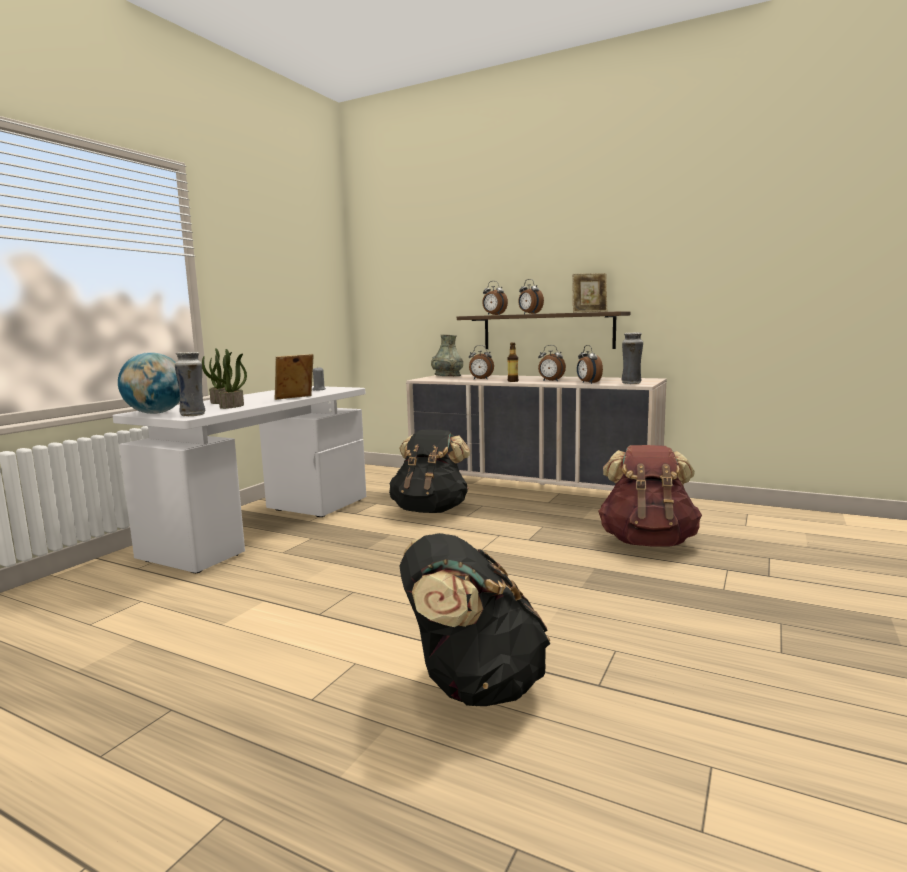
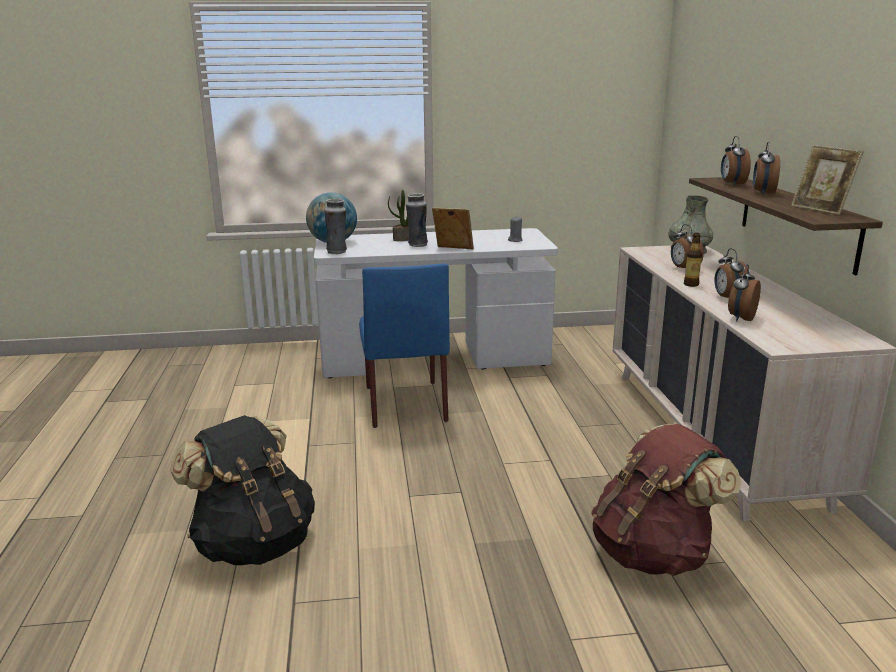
camera: 55 degrees right, 10 degrees up
potted plant [209,349,247,409] -> none
black backpack [389,430,470,513] -> none
vase [621,332,643,384] -> vase moved to [406,193,428,247]
none -> blue chair [359,264,450,428]

